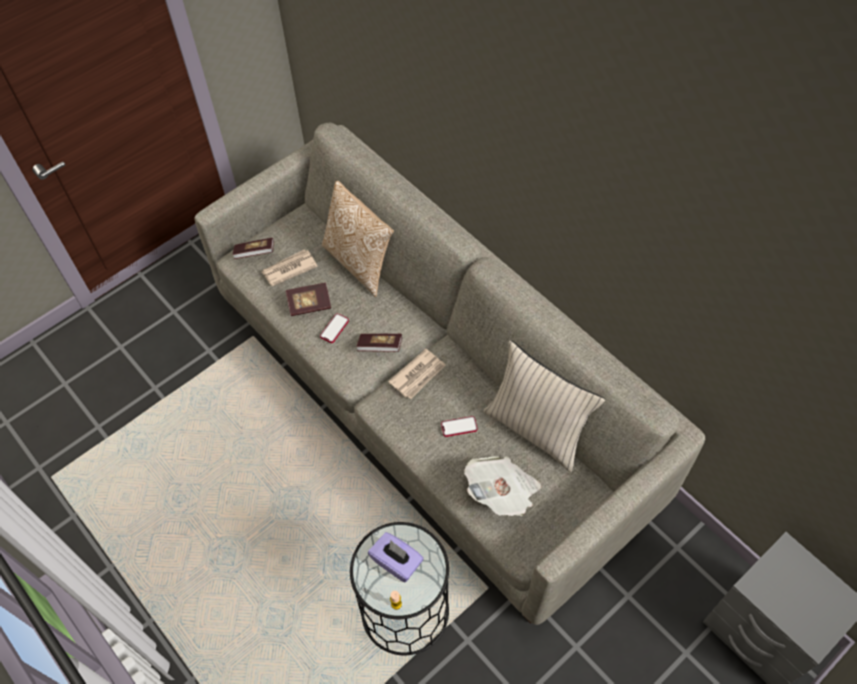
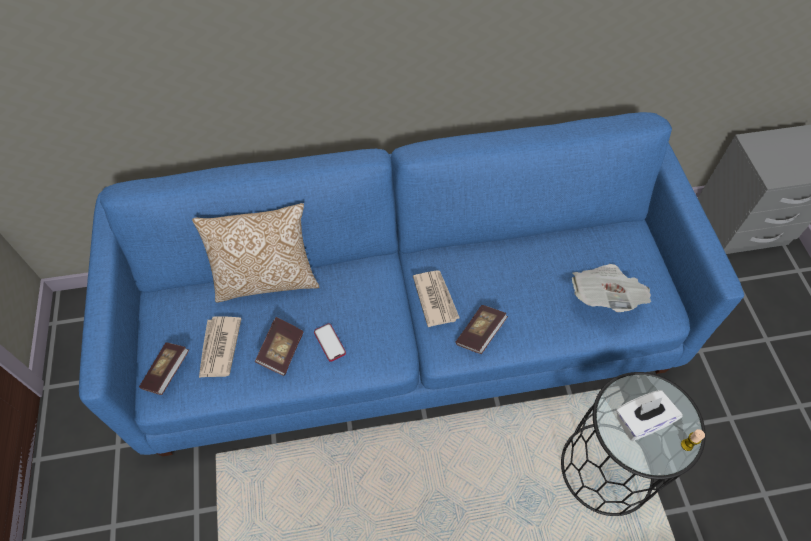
camera: 60 degrees left, 0 degrees up
grey sofa [195,123,705,625] -> blue sofa [79,112,744,457]
book [356,334,402,352] -> book moved to [455,305,508,354]
purple tissue box [368,532,424,583] -> white tissue box [616,390,682,441]
phone [441,416,477,437] -> none
beige pillow [483,340,605,472] -> none

